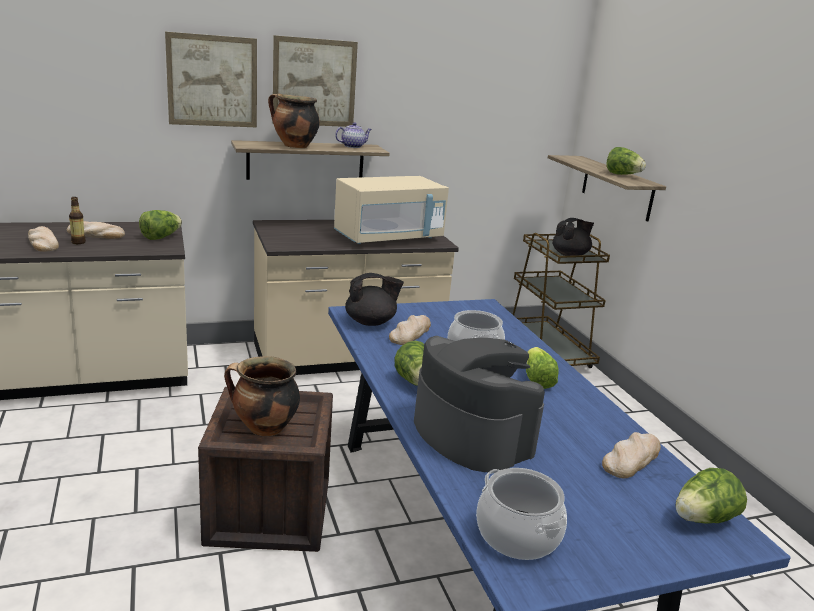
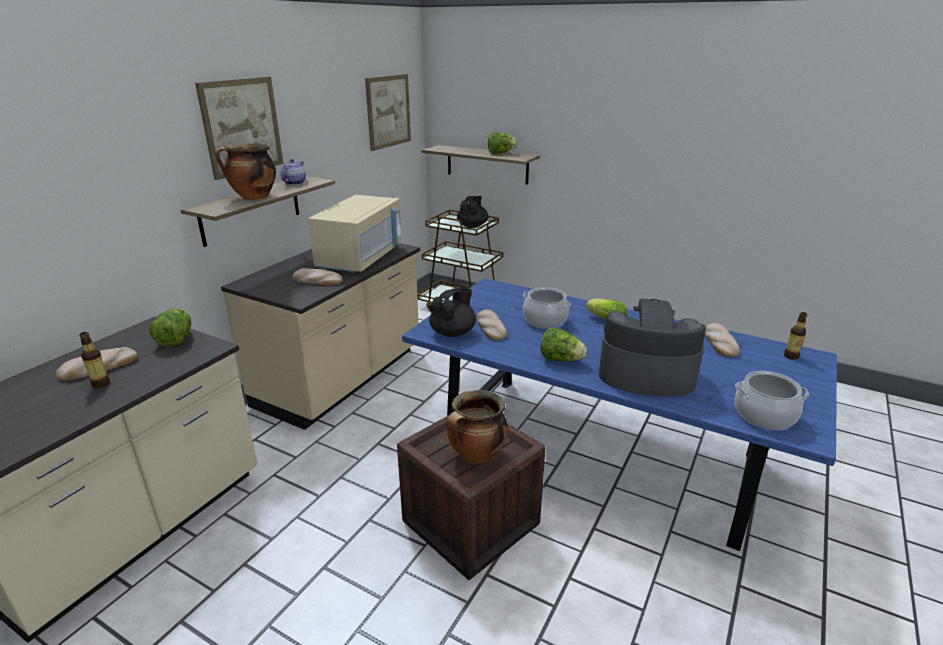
camera: 40 degrees left, 5 degrees up
bread [28,226,59,252] -> bread moved to [292,268,343,285]
picture [165,32,257,127] -> picture moved to [365,74,411,151]
lettuce [675,468,747,524] -> bottle [784,312,807,360]

